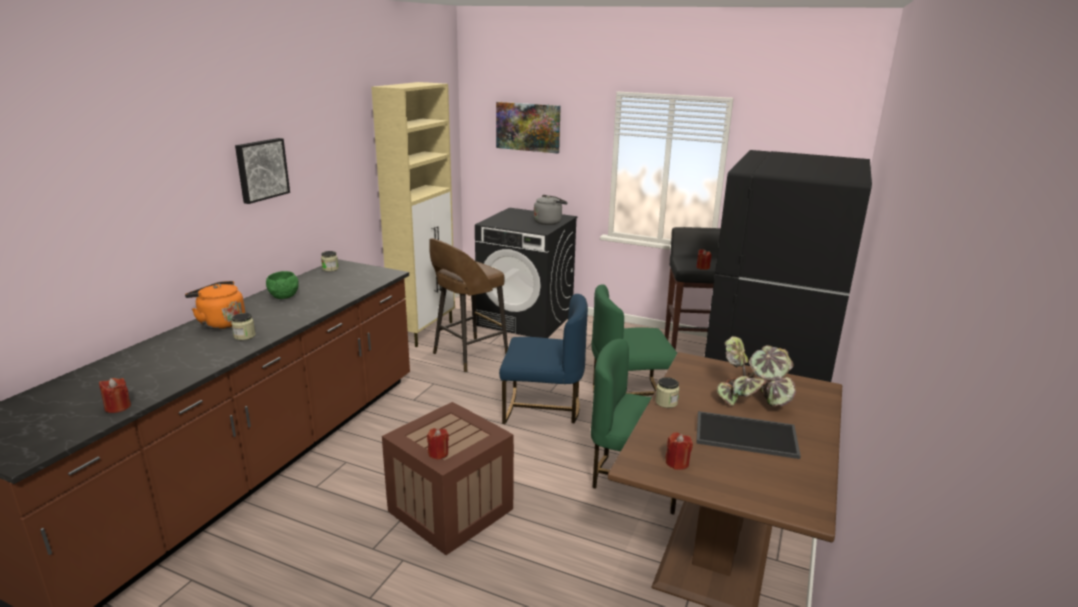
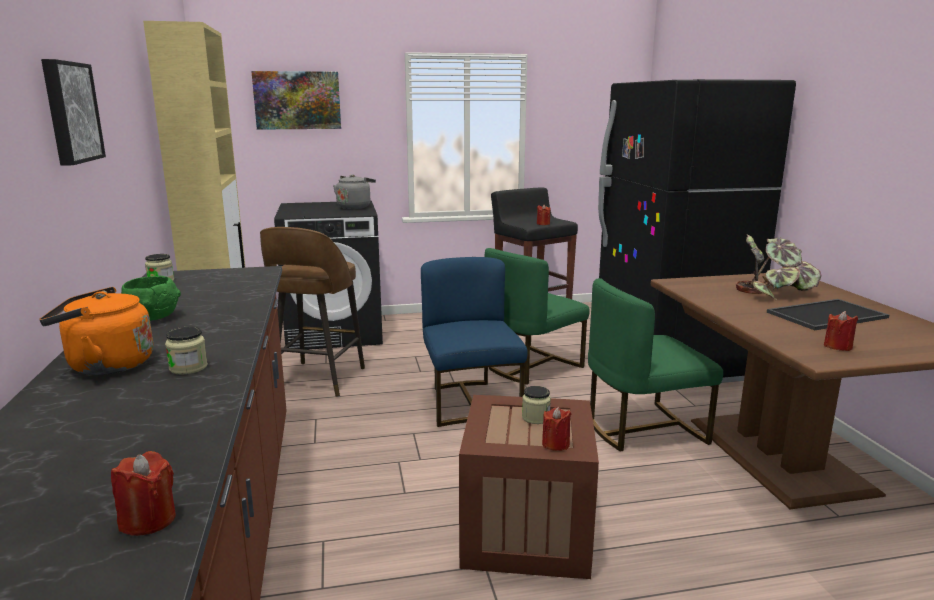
camera: 35 degrees left, 5 degrees down
blue chair [499,294,588,424] -> blue chair turned 75 degrees counterclockwise [421,257,528,427]
jar [655,377,679,408] -> jar moved to [522,386,551,424]

